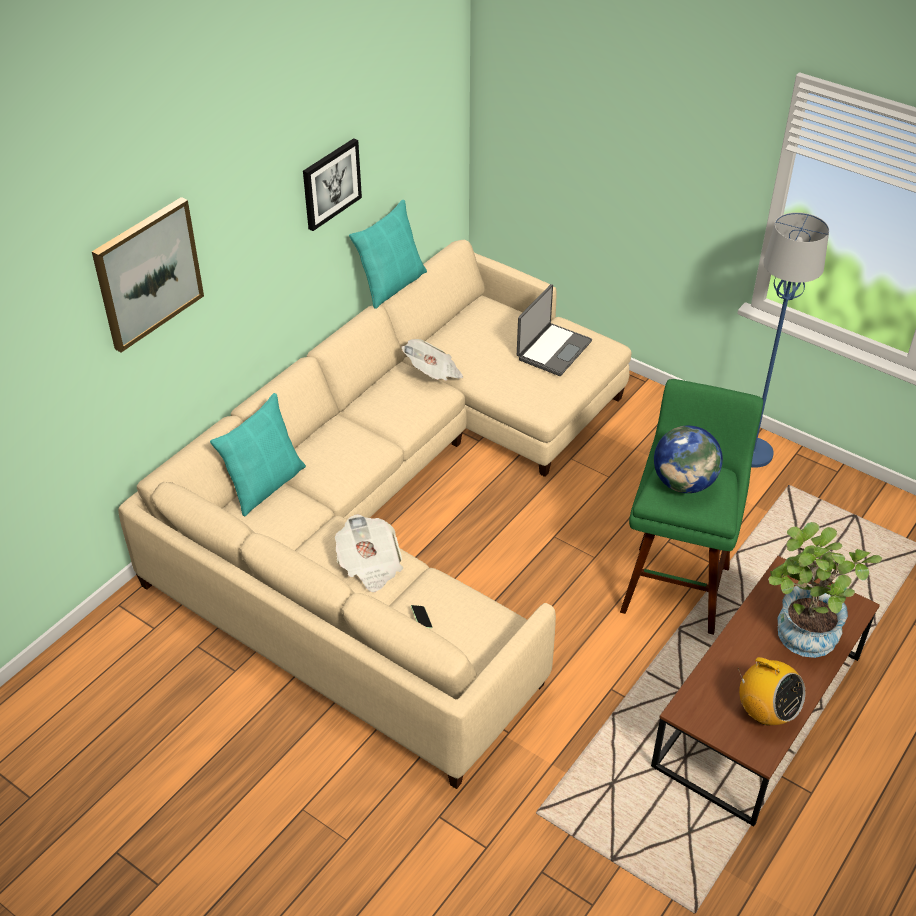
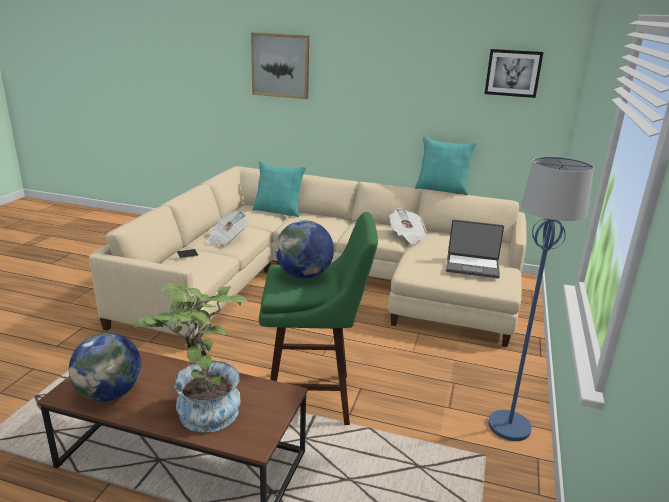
camera: 70 degrees right, 20 degrees down
picture [303,138,362,231] -> picture moved to [484,49,543,98]
radio [737,657,805,725] -> globe [69,332,142,401]

